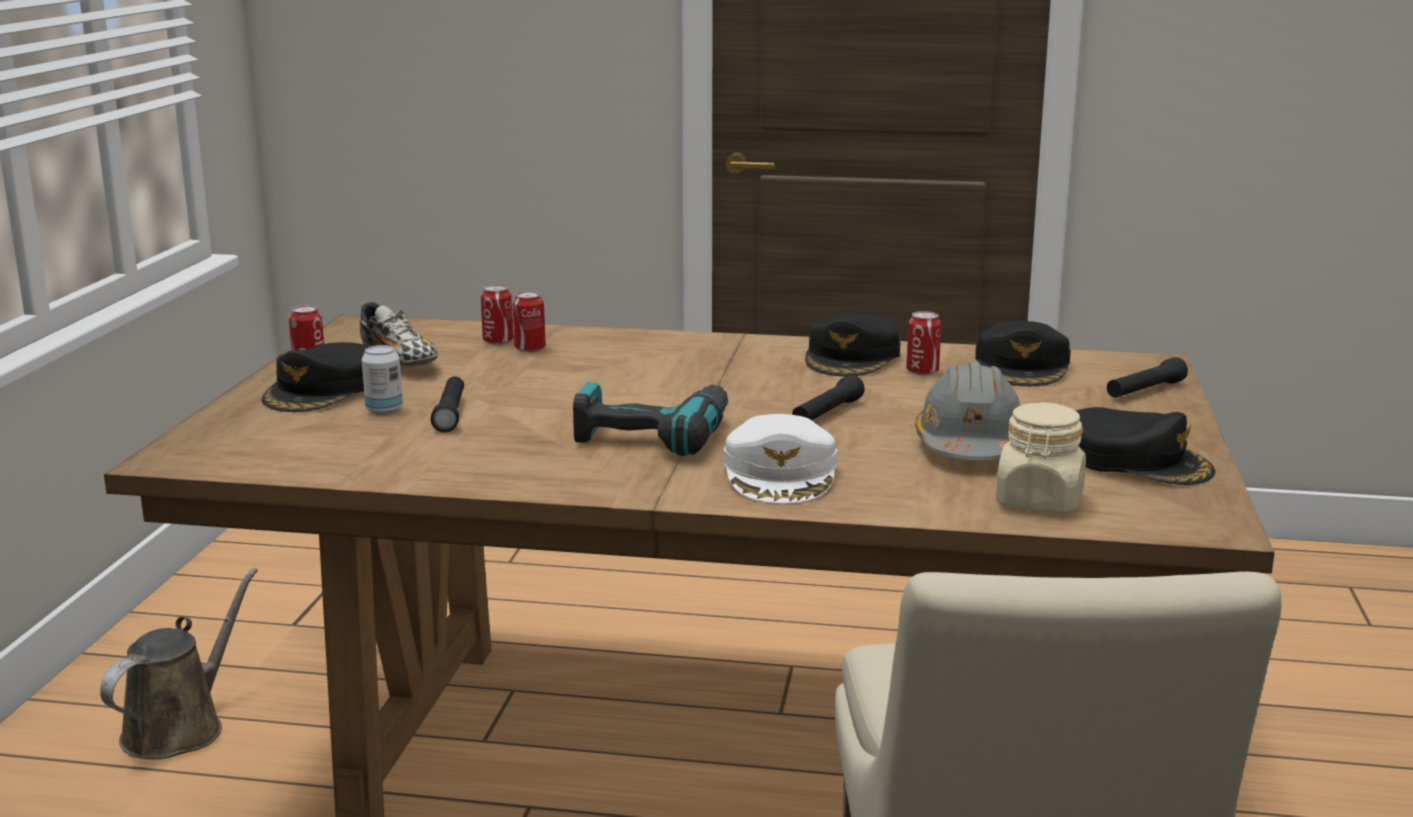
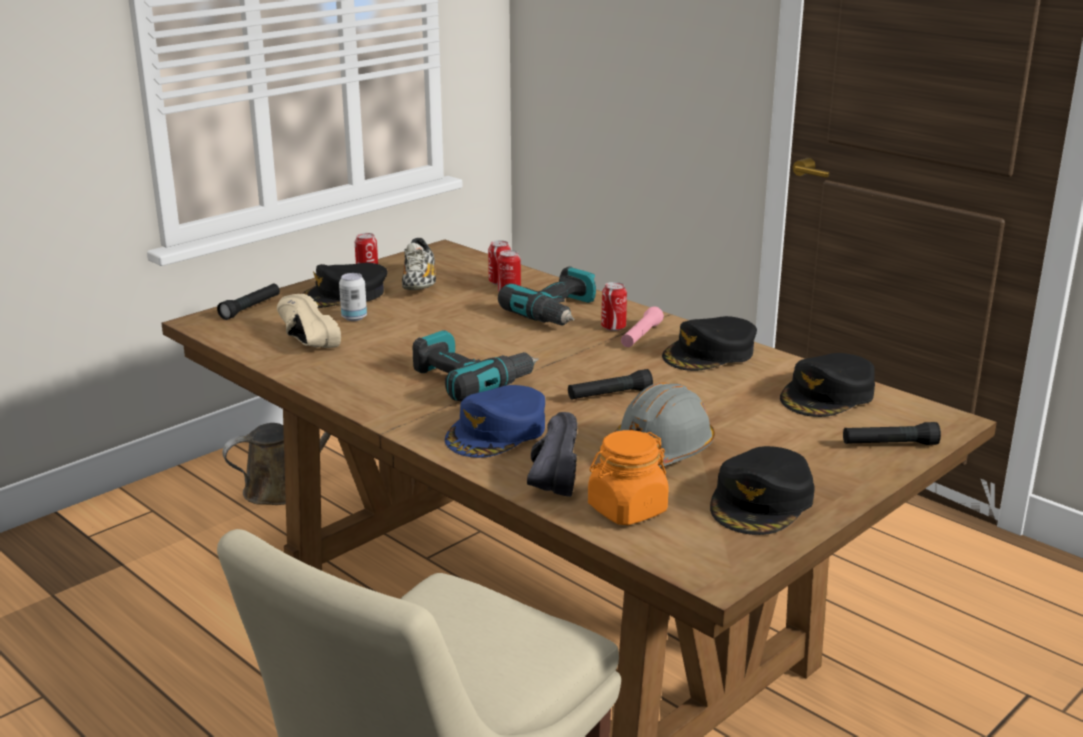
camera: 35 degrees right, 5 degrees up
black flashlight [431,377,464,433] -> black flashlight moved to [217,283,280,320]
white cap [723,414,837,504] -> blue cap [445,385,545,458]
can [906,311,941,375] -> can moved to [601,282,627,331]
beige jar [996,402,1086,513] -> orange jar [588,430,669,525]
black cap [1076,407,1215,485] -> black cap turned 45 degrees clockwise [710,446,814,535]
none -> beige shoe [277,294,341,348]
none -> power drill [498,266,596,326]
none -> black shoe [527,412,577,497]
none -> pink flashlight [621,306,664,347]

